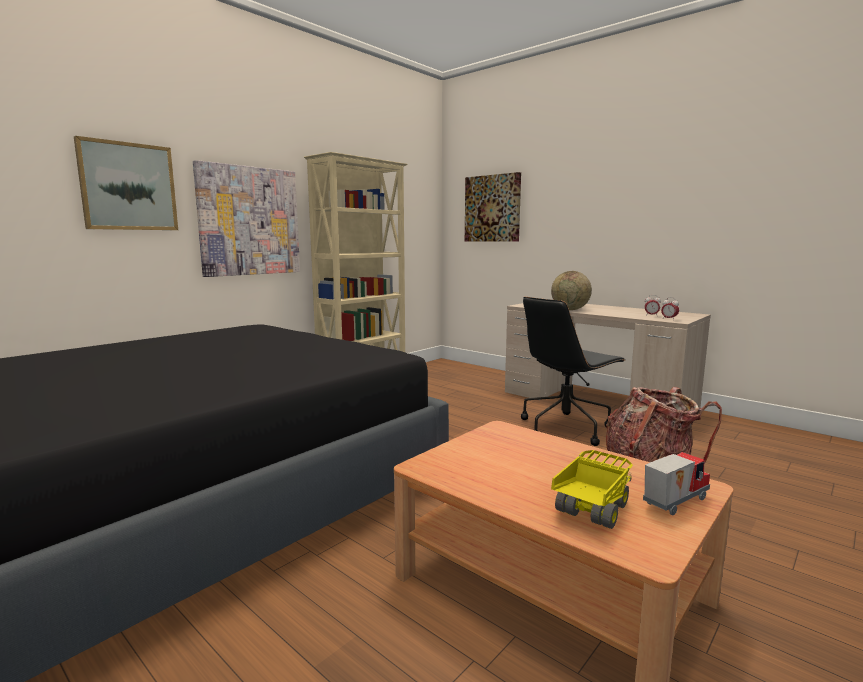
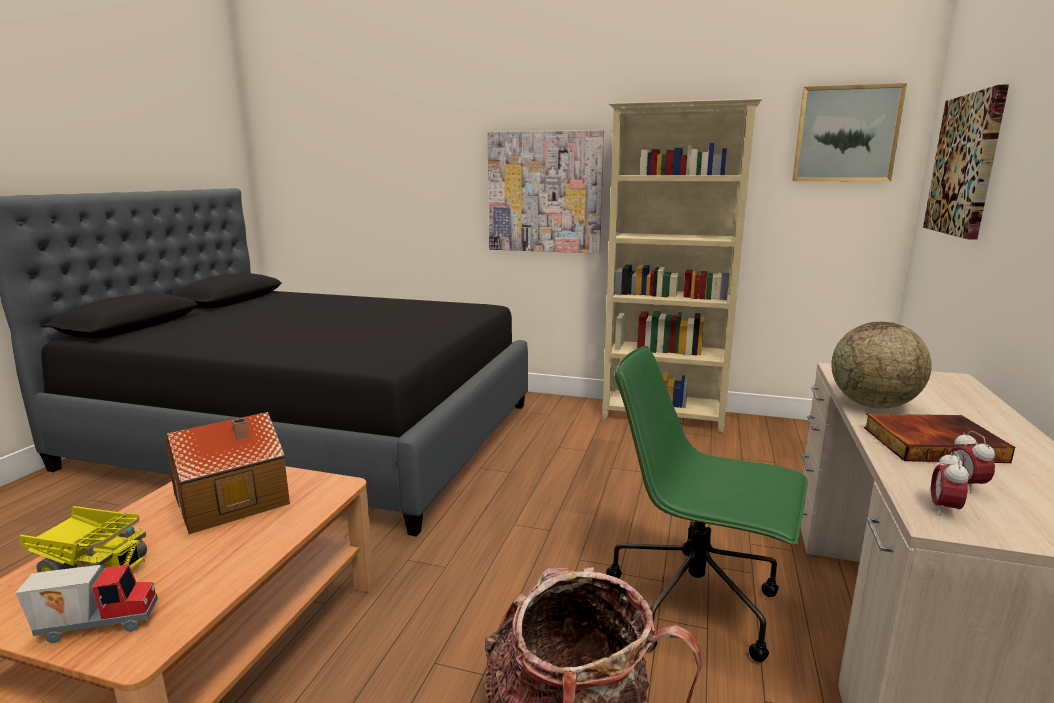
camera: 65 degrees right, 5 degrees up
picture [74,136,178,230] -> picture moved to [792,83,907,182]
black office chair [521,297,626,446] -> green office chair [606,346,808,662]
toy truck [643,452,710,515] -> toy truck turned 45 degrees counterclockwise [16,564,158,643]
none -> toy house [165,412,290,534]
none -> book [864,414,1015,463]

